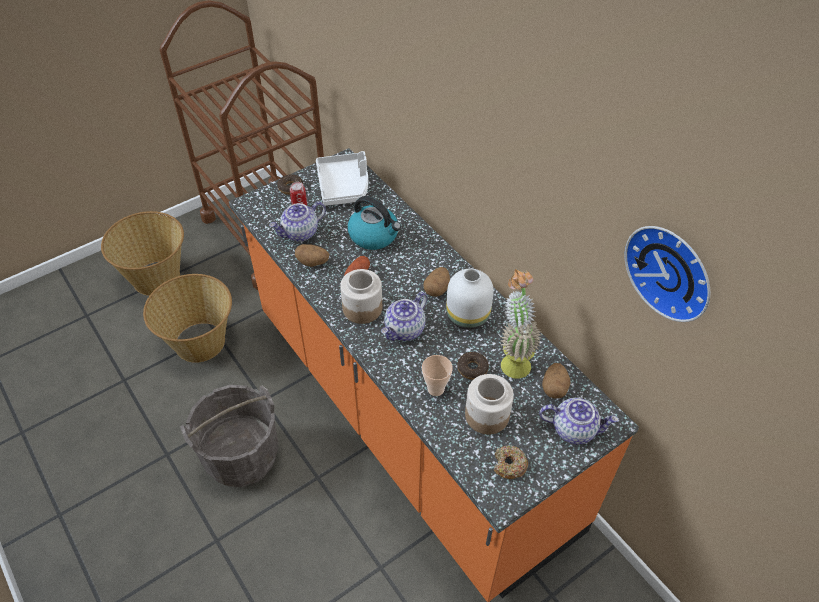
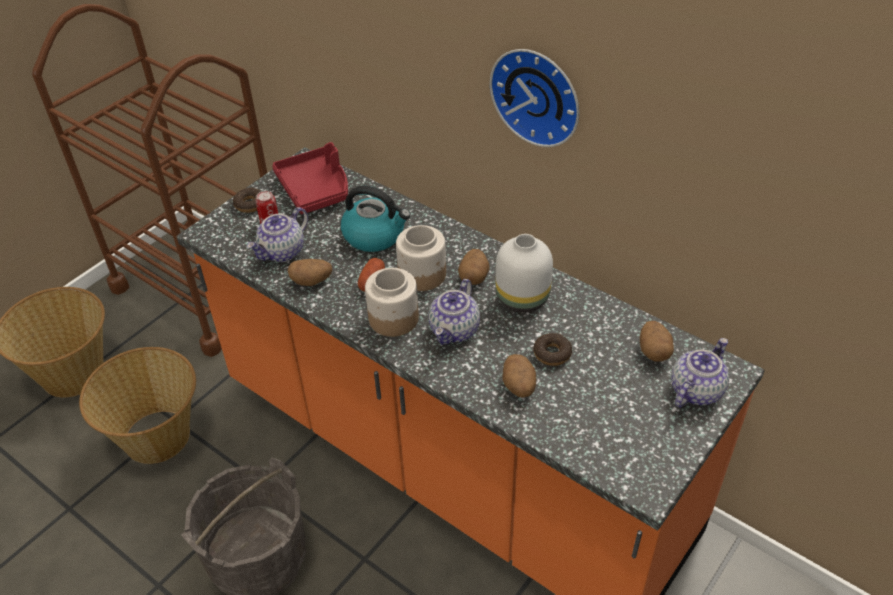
camera: 15 degrees left, 5 degrees down
white tray [316,151,368,206] -> red tray [272,142,348,214]
cup [422,355,453,396] -> potato [502,354,536,398]
jar [465,374,514,435] -> jar moved to [396,225,446,291]
donut [494,445,528,479] -> none
potted plant [501,269,541,378] -> none
teapot [539,398,619,445] -> teapot turned 45 degrees counterclockwise [671,338,729,408]
wall clock [625,226,710,322] -> wall clock moved to [490,49,579,147]

